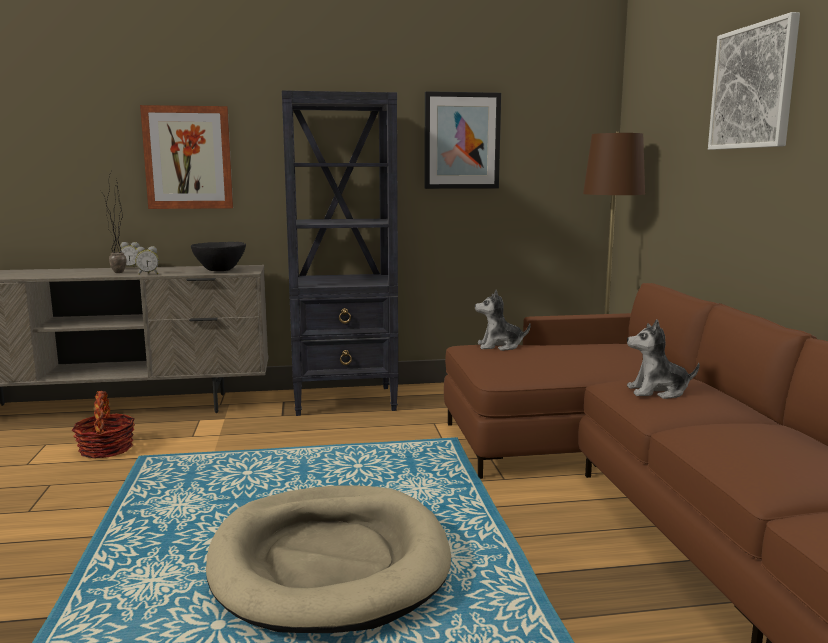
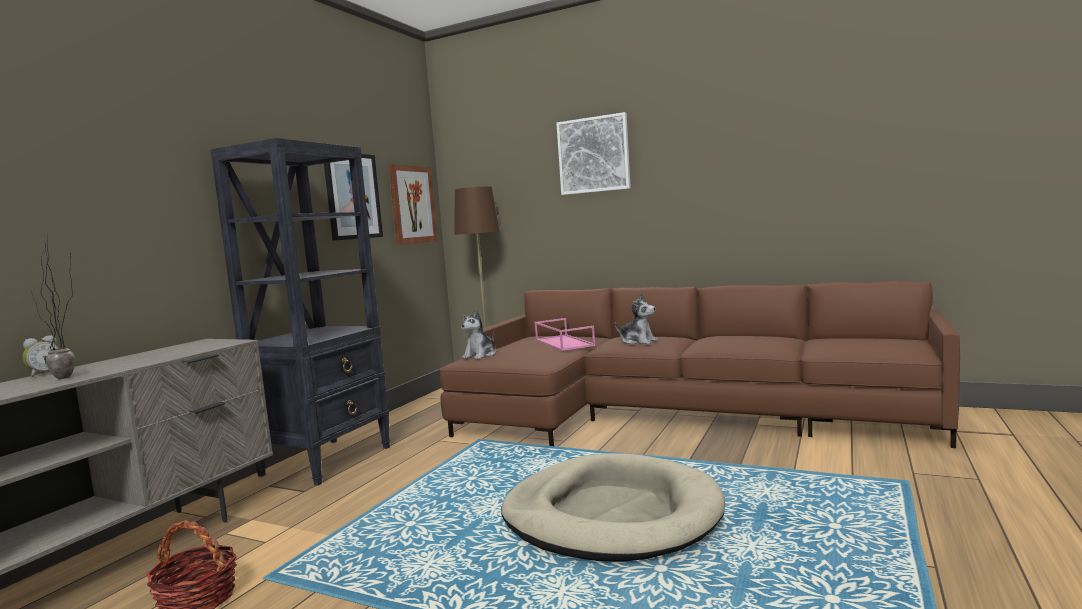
camera: 55 degrees left, 5 degrees down
alarm clock [135,246,159,275] -> none
picture [140,105,233,209] -> picture moved to [388,165,438,245]
black bowl [191,242,246,271] -> none
plush toy [627,319,700,399] -> plush toy turned 90 degrees counterclockwise [615,293,658,345]
none -> pink tray [534,318,595,351]

